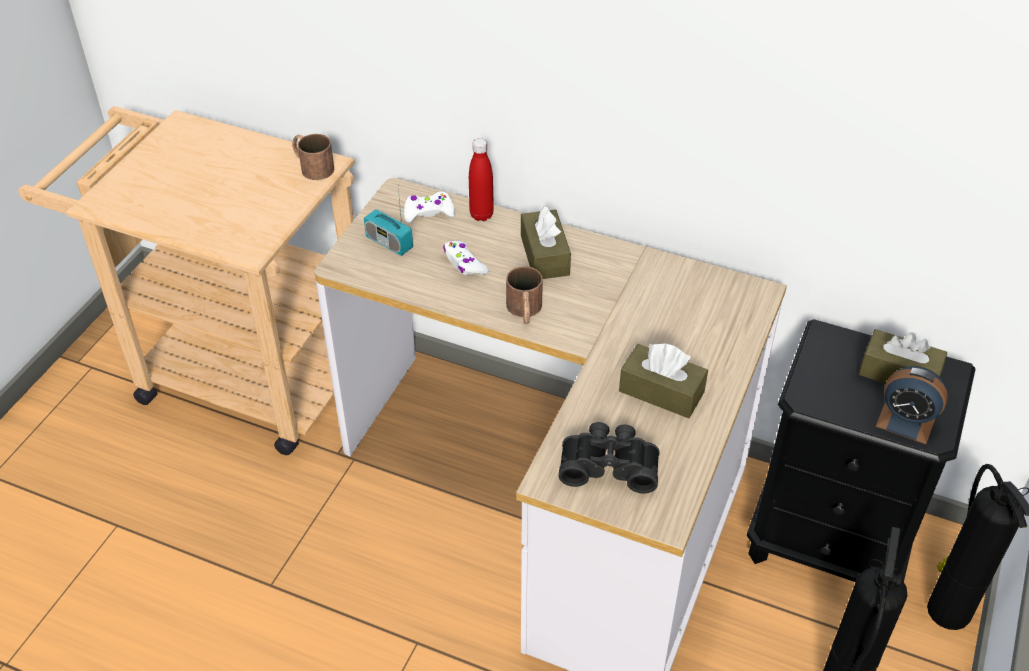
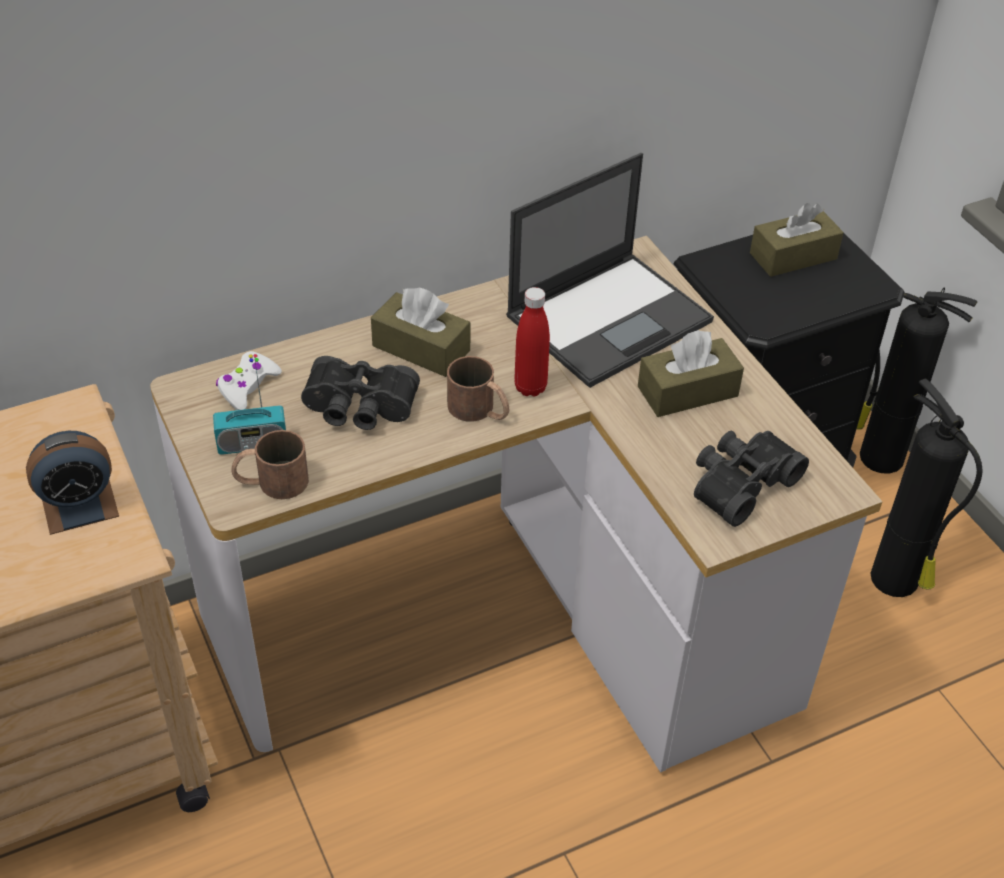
camera: 50 degrees left, 0 degrees up
brown mug [292,134,334,180] -> brown mug moved to [231,430,309,499]
white game controller [443,241,489,275] -> black binoculars [301,356,420,430]
red bottle [469,138,494,221] -> red bottle moved to [514,287,550,397]
alarm clock [876,366,948,444] -> alarm clock moved to [26,431,119,535]
none -> laptop [506,153,714,388]

